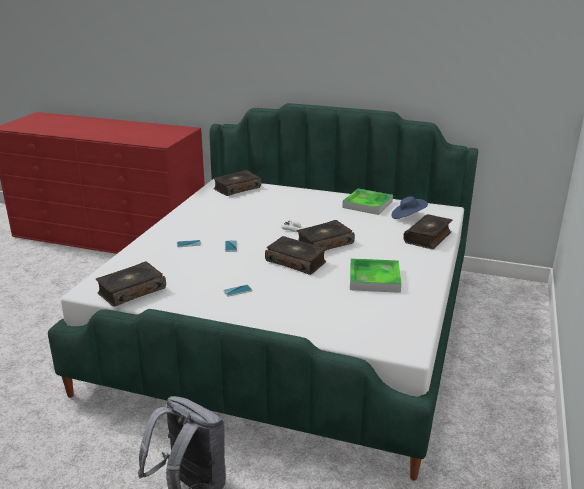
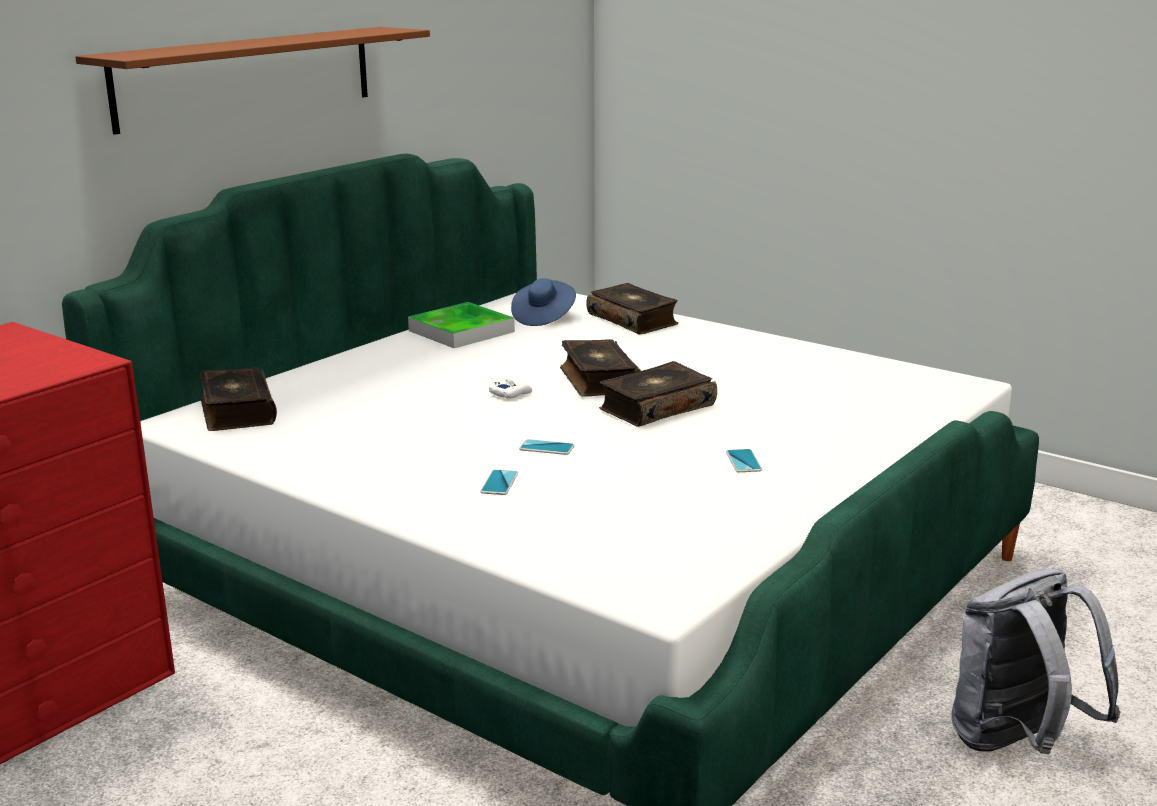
camera: 70 degrees left, 5 degrees down
book [95,261,166,307] -> none
tray [350,258,401,293] -> none
none -> brown shelf [75,27,430,135]

